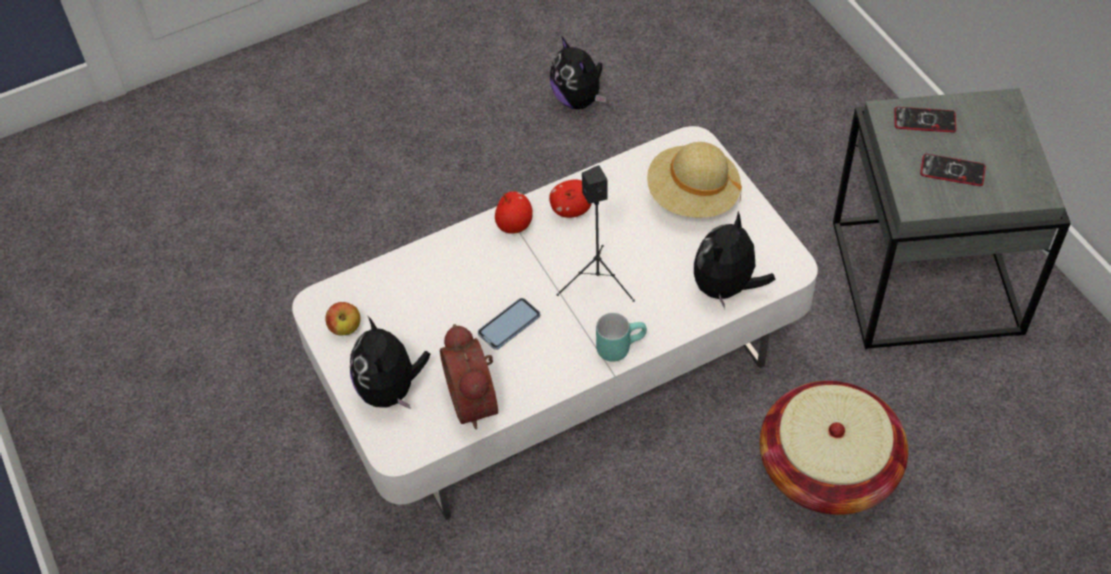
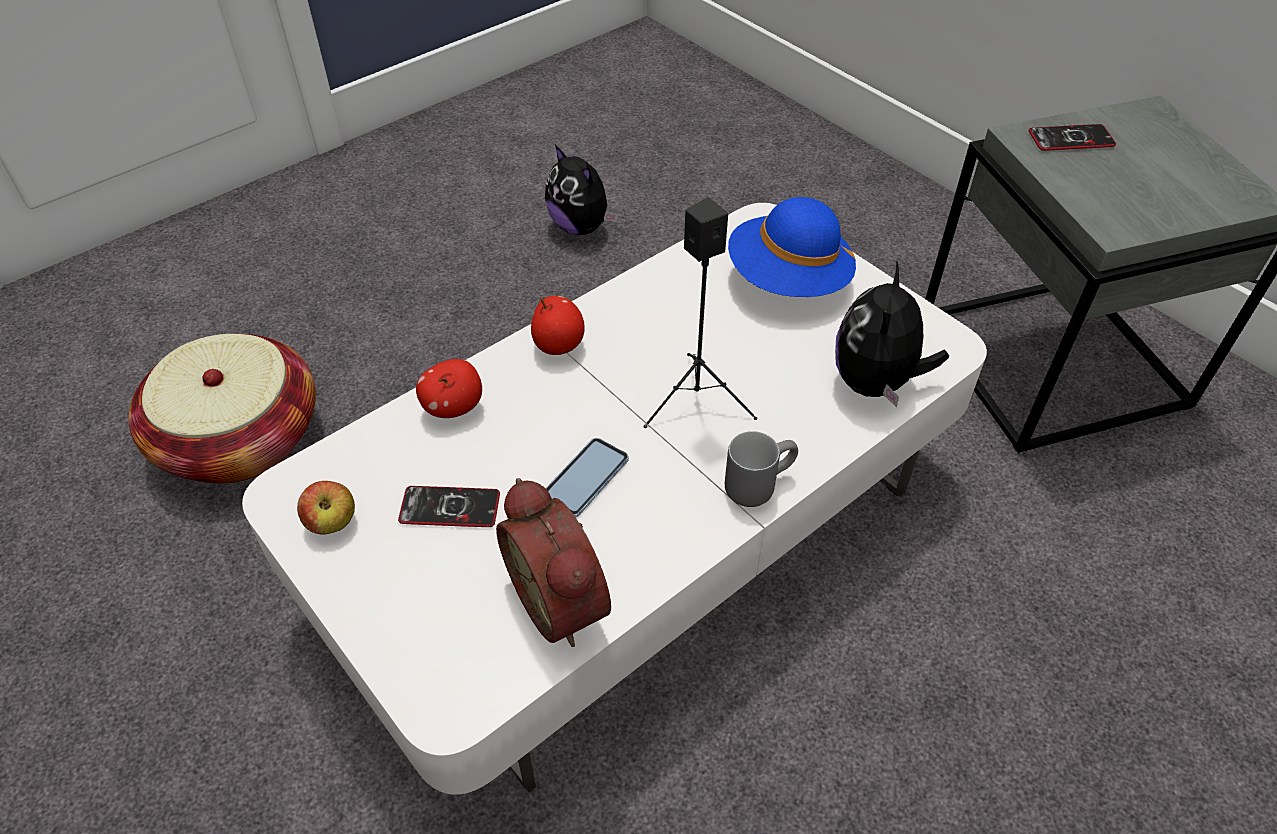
camera: 15 degrees left, 5 degrees down
plush toy [350,316,431,409] -> none
apple [549,179,592,218] -> apple moved to [416,359,482,418]
turquoise mug [596,313,647,362] -> grey mug [725,431,798,507]
beige hat [647,142,742,218] -> blue hat [728,197,856,297]
basket [760,381,908,515] -> basket moved to [128,334,316,484]
phone [920,154,986,186] -> phone moved to [398,486,500,527]

